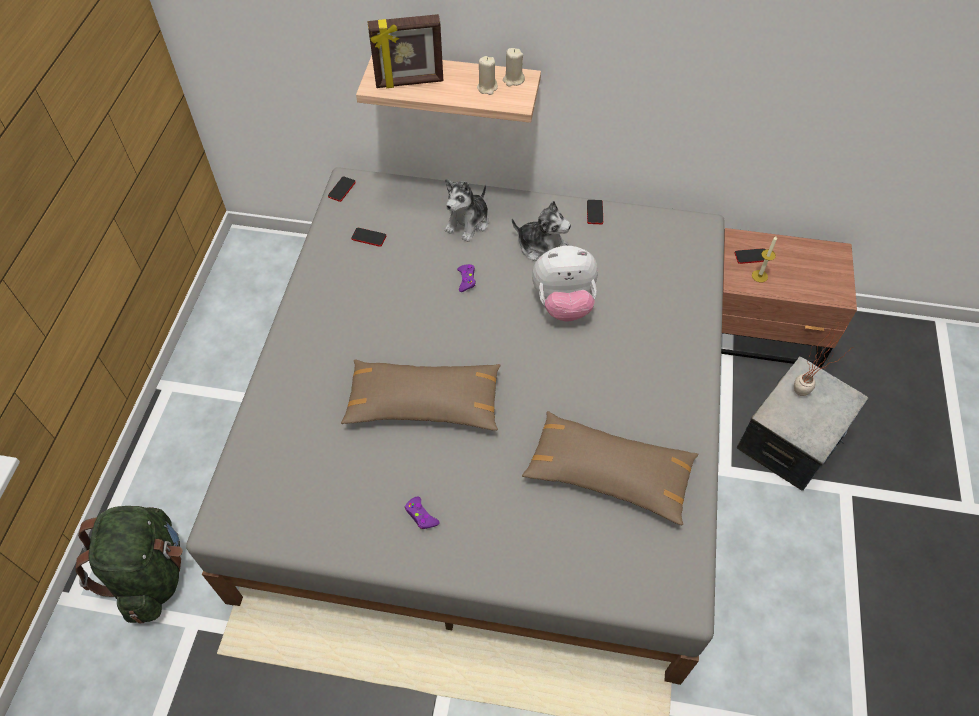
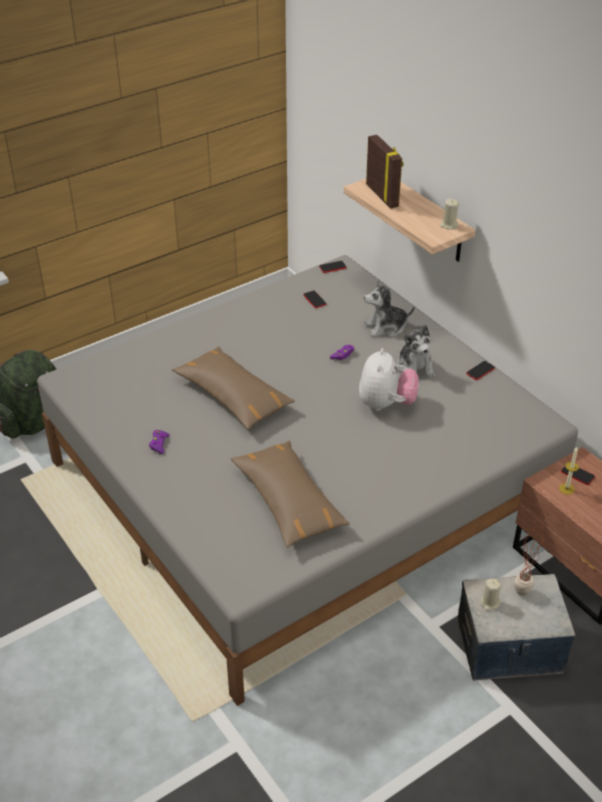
camera: 45 degrees right, 15 degrees down
picture frame [368,14,443,88] -> picture frame turned 150 degrees counterclockwise [366,135,404,209]
beige candle [477,56,498,95] -> beige candle moved to [480,579,501,611]
plush toy [532,246,598,321] -> plush toy turned 120 degrees counterclockwise [359,348,419,411]

